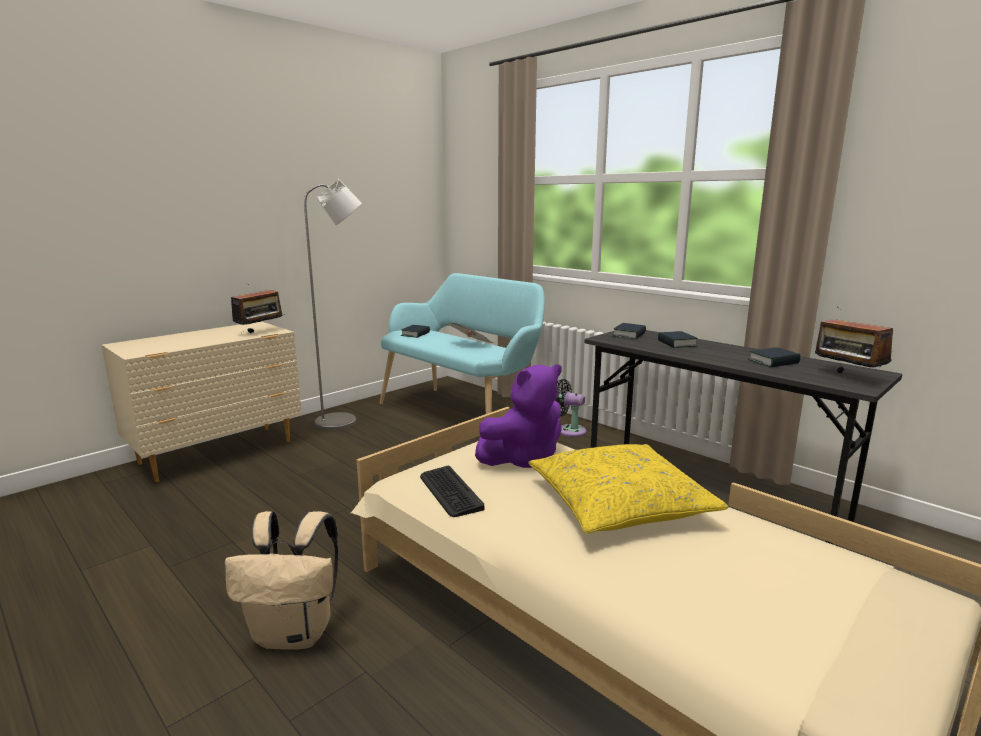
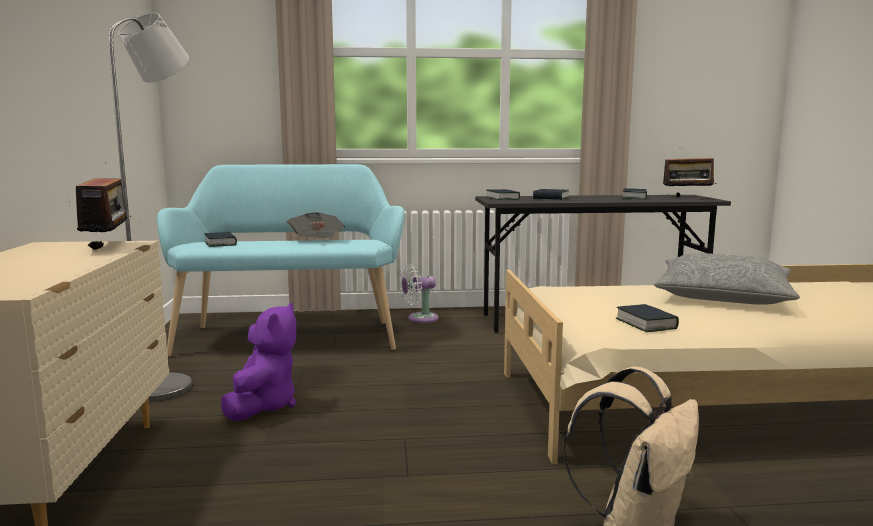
camera: 50 degrees left, 5 degrees down
keyboard [420,466,484,517] -> book [616,304,679,332]
purple plush toy [475,364,562,468] -> purple plush toy moved to [221,303,296,421]
yellow pillow [528,444,729,533] -> grey pillow [654,253,800,305]
black fan [555,379,586,437] -> white fan [399,264,439,323]

